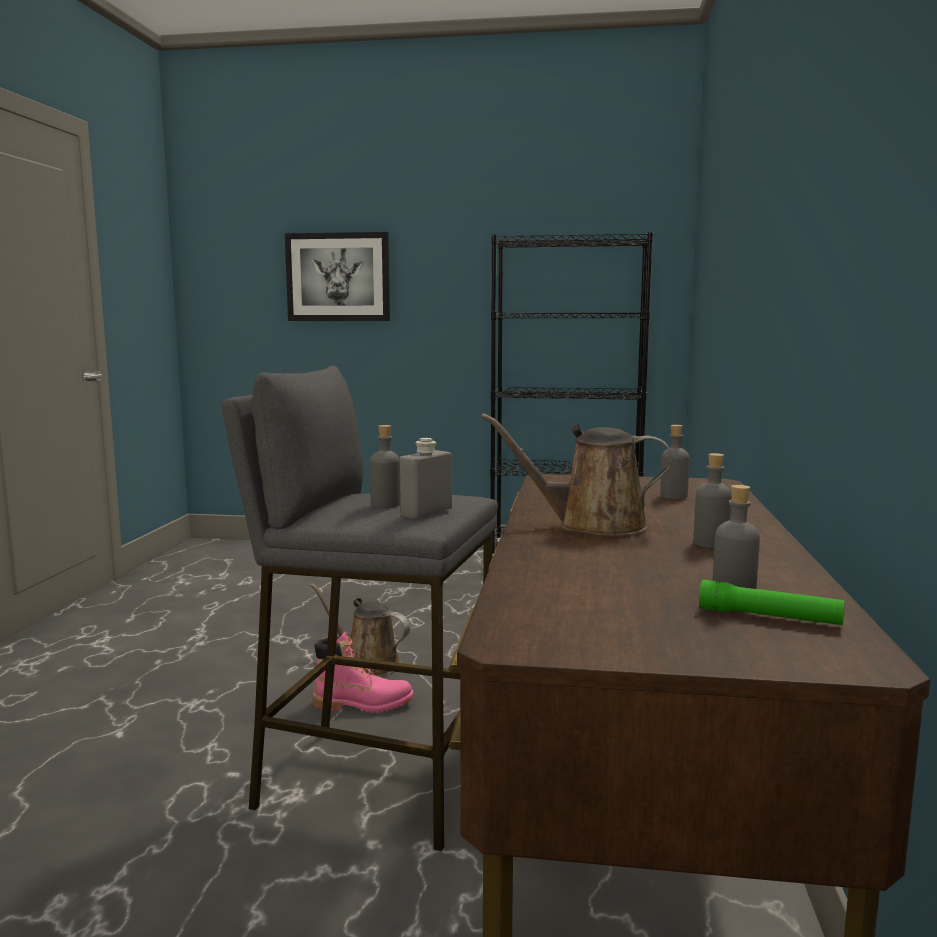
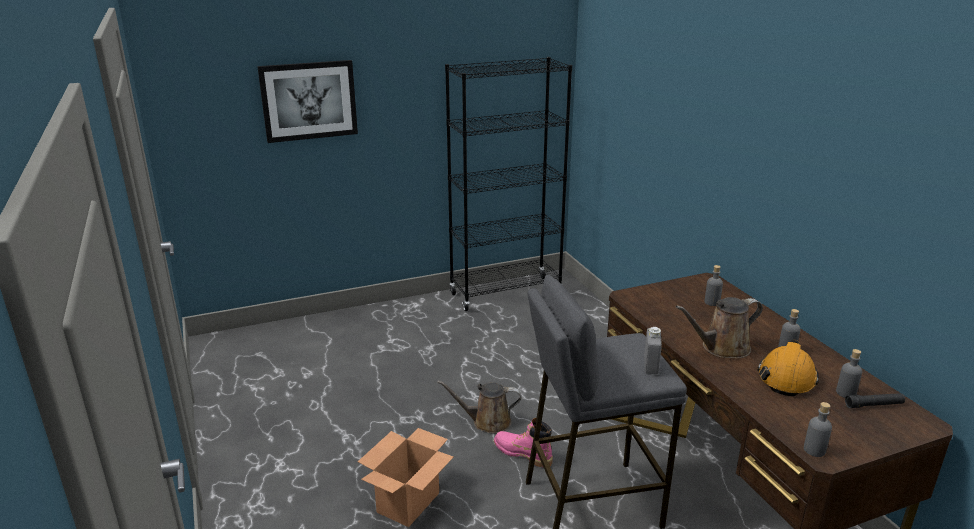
camera: 30 degrees left, 15 degrees up
pink boot [313,631,414,713] -> pink boot turned 120 degrees counterclockwise [494,418,553,468]
grey bottle [370,425,400,508] -> grey bottle moved to [804,402,832,457]
green flashlight [699,580,845,625] -> black flashlight [845,393,905,408]
none -> cardboard box [358,428,453,527]
none -> orange hard hat [757,340,819,396]

